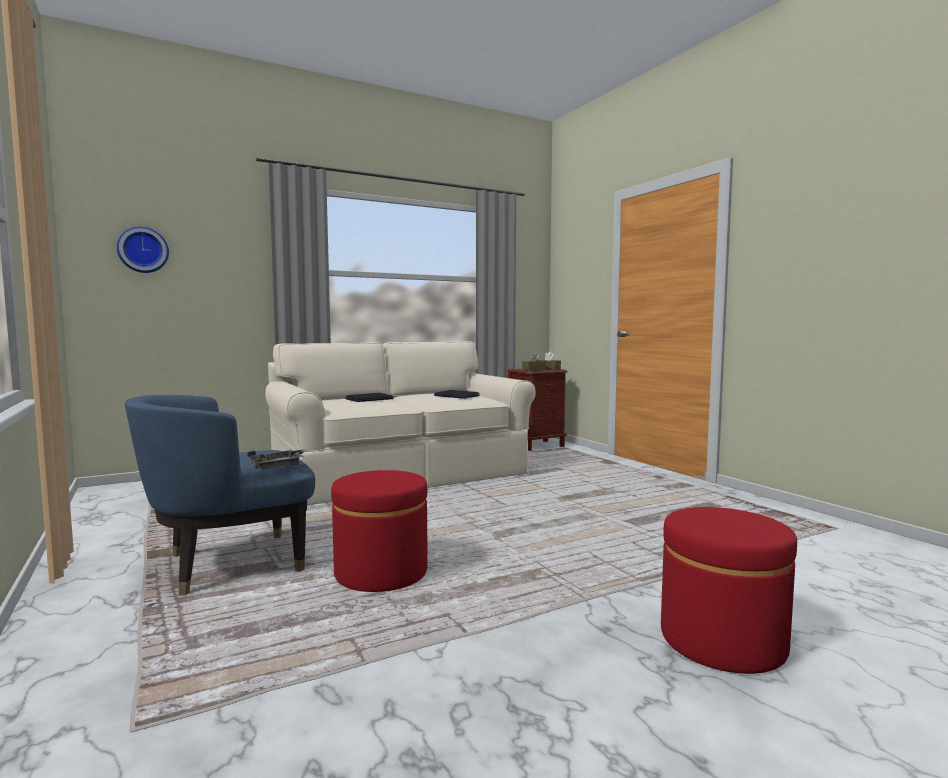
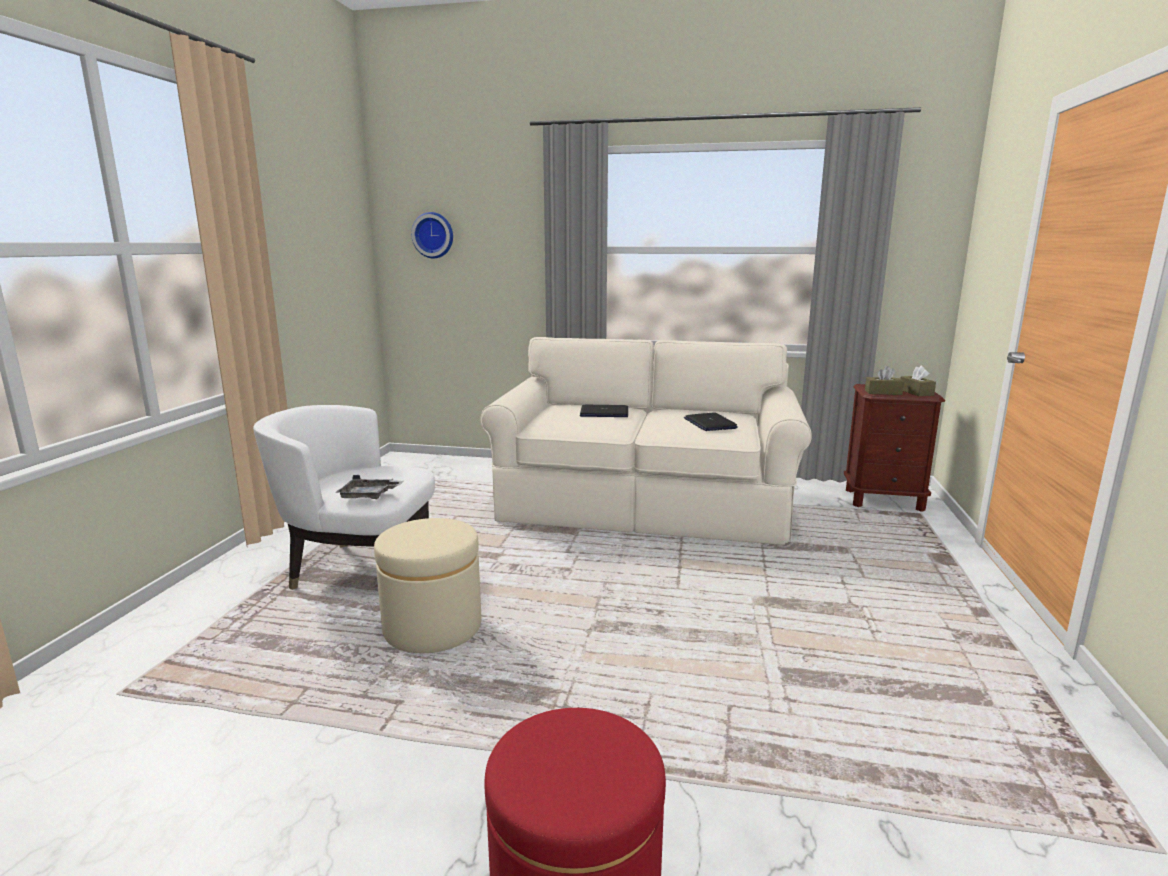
camera: 40 degrees right, 10 degrees up
blue armchair [125,395,315,595] -> white armchair [253,405,435,590]
red ottoman [331,470,428,592] -> beige ottoman [374,518,481,653]

